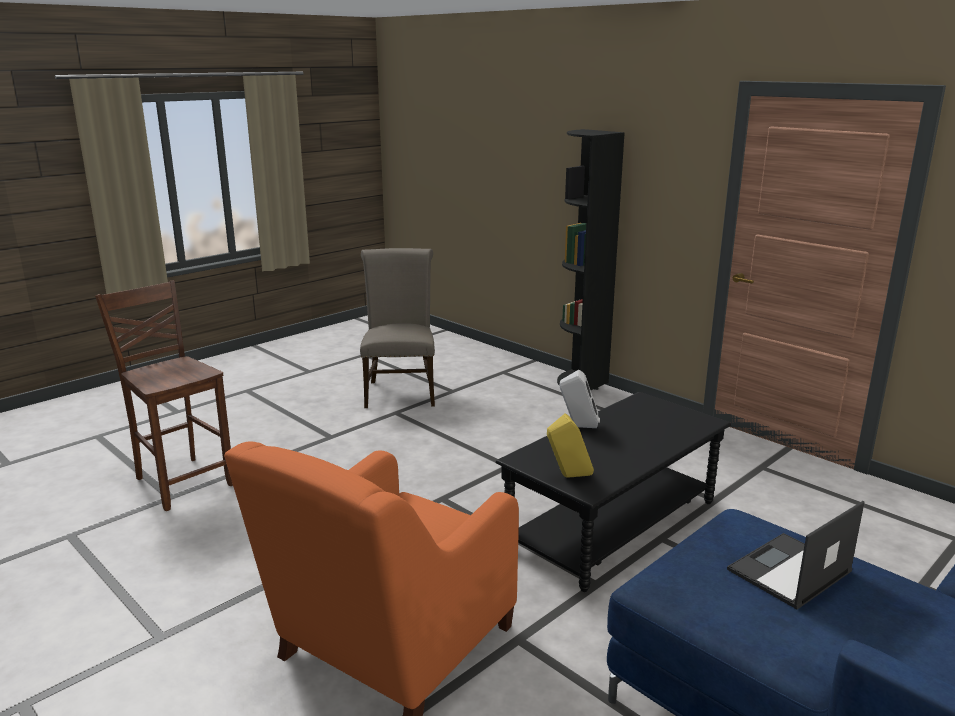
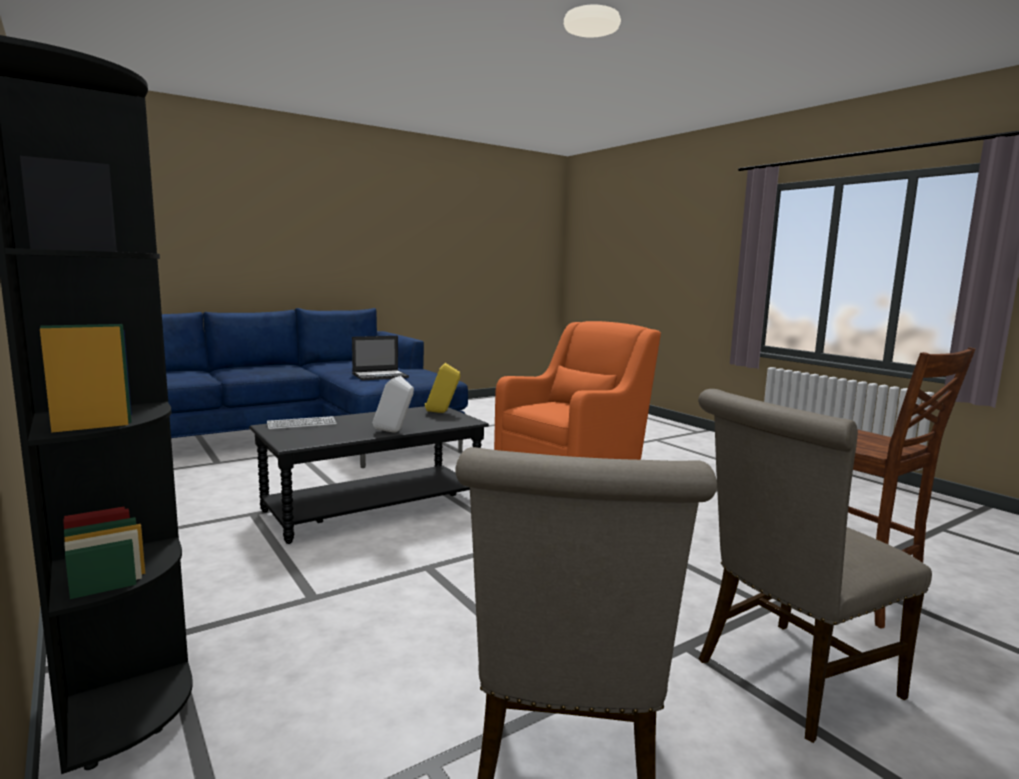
camera: 170 degrees left, 10 degrees down
none -> keyboard [267,416,337,430]
none -> beige chair [698,389,932,743]

